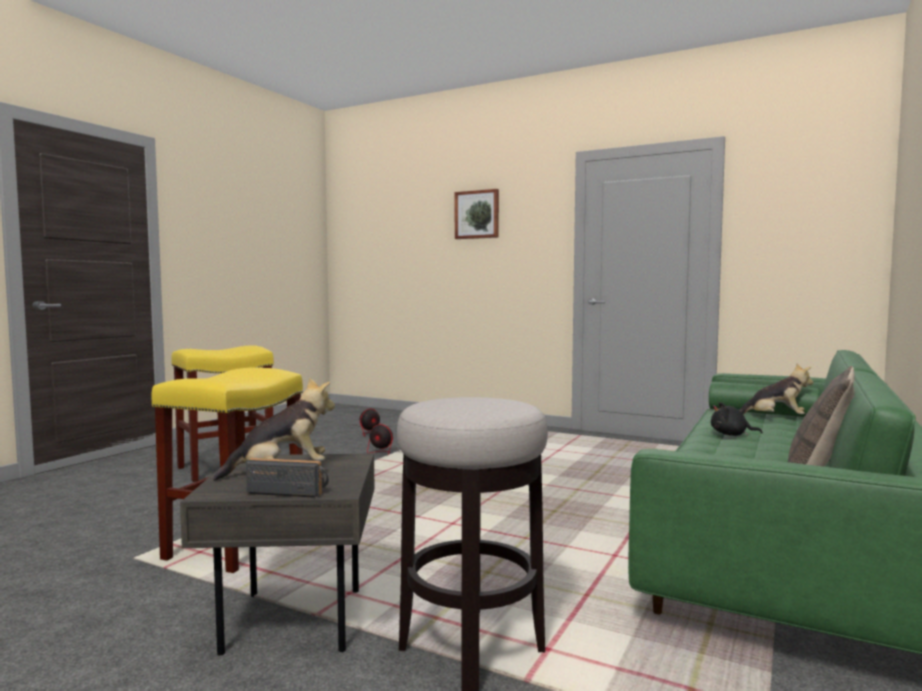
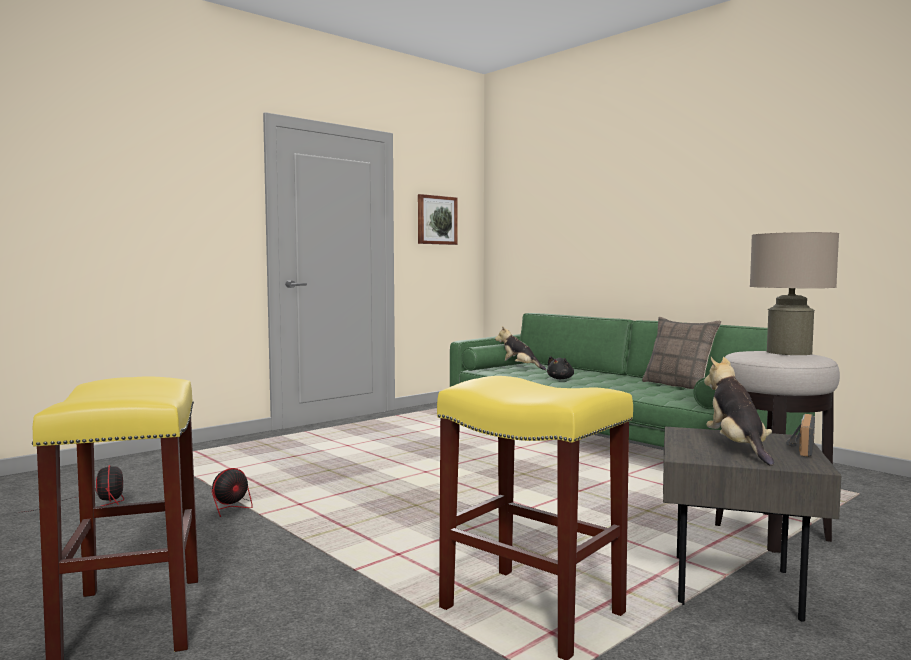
camera: 70 degrees left, 0 degrees up
picture [455,189,499,239] -> picture moved to [418,194,457,245]
plush toy [739,364,813,414] -> plush toy turned 90 degrees counterclockwise [495,327,546,370]
none -> beige table lamp [750,232,839,355]

